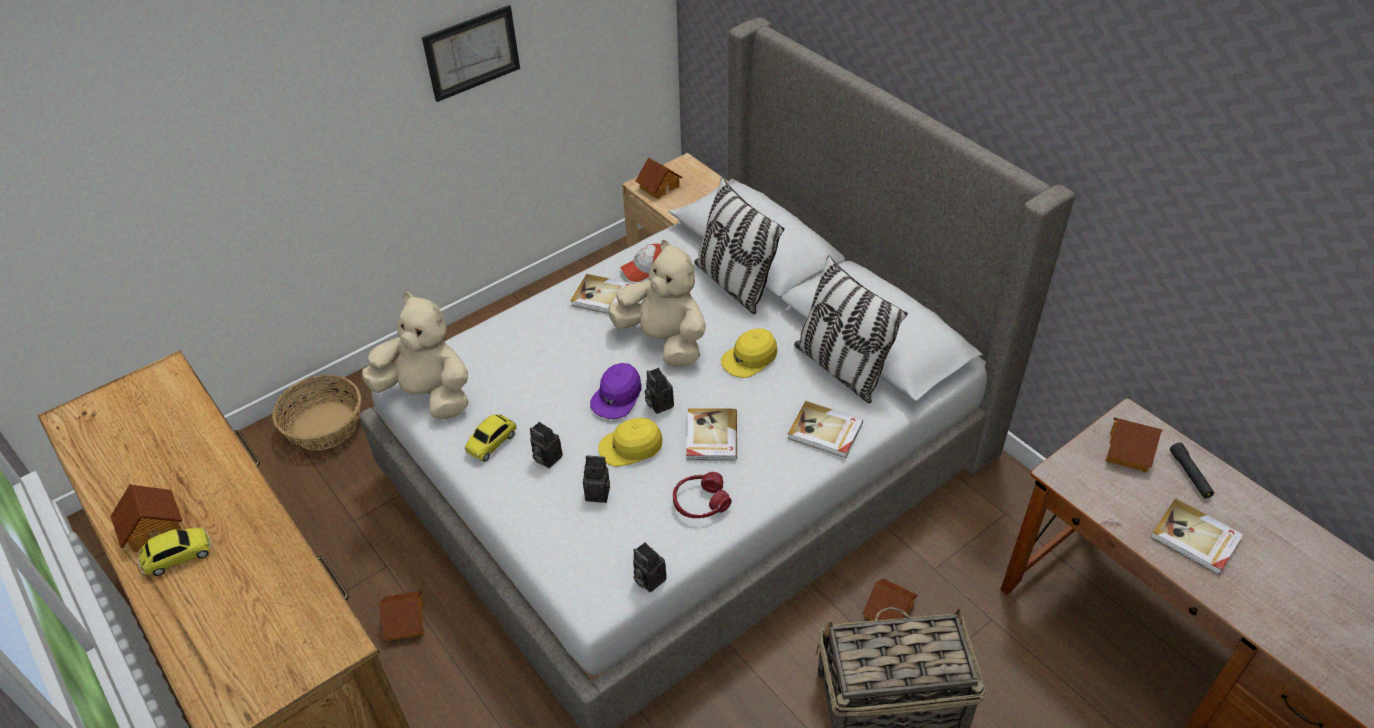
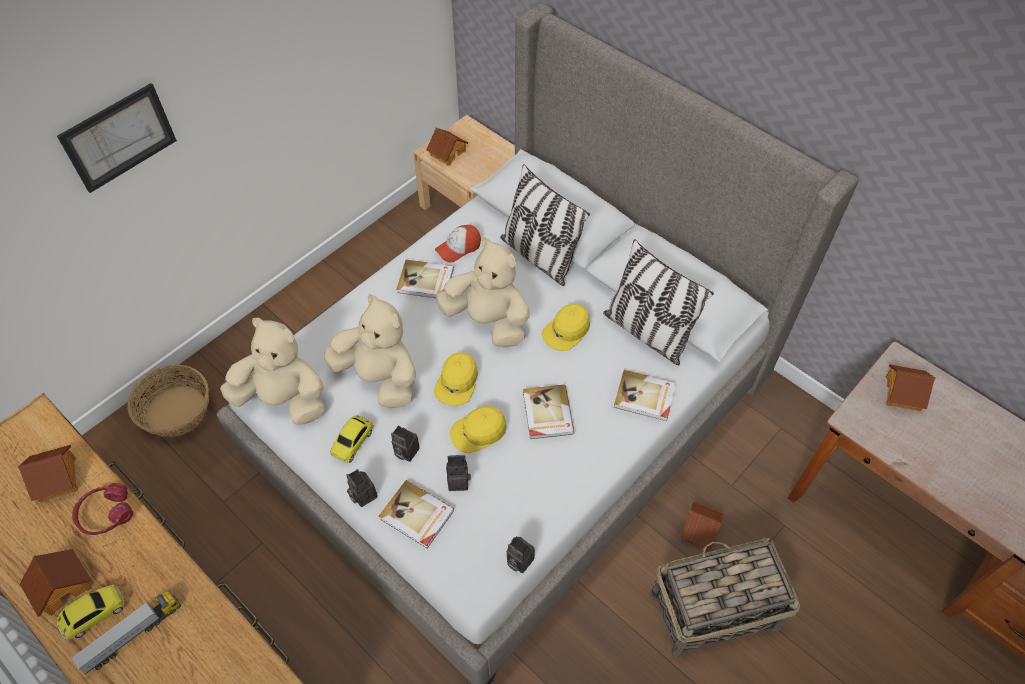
camera: 10 degrees left, 10 degrees up
toy house [378,591,424,641] -> toy house moved to [18,445,78,502]
picture [422,5,520,102] -> picture moved to [57,83,177,193]
purple cap [590,363,642,419] -> yellow cap [434,352,478,406]
camera [645,368,674,414] -> camera moved to [346,469,378,507]
red headphones [673,472,732,518] -> red headphones moved to [72,483,133,535]
book [1150,498,1243,575] -> book moved to [379,480,454,549]
black flashlight [1170,443,1214,498] -> none
none -> toy truck [71,591,181,674]
none -> beige plush toy [324,294,416,408]

